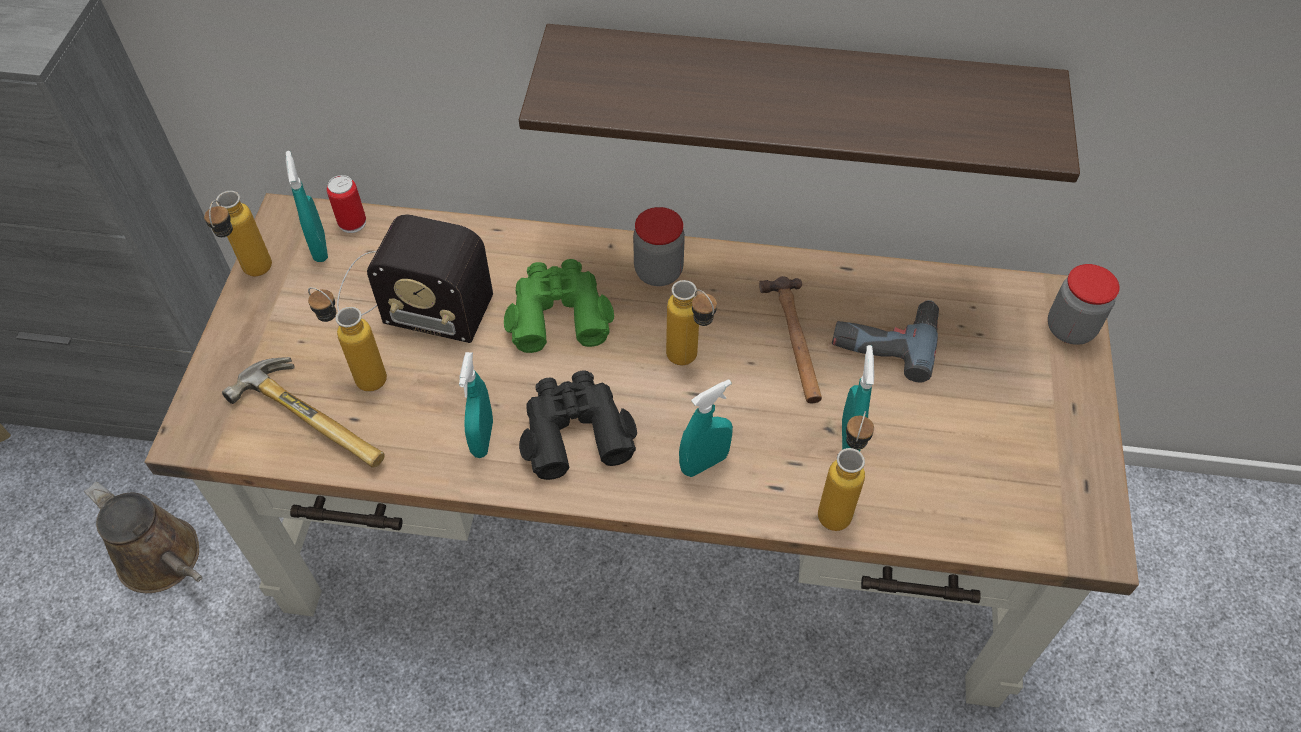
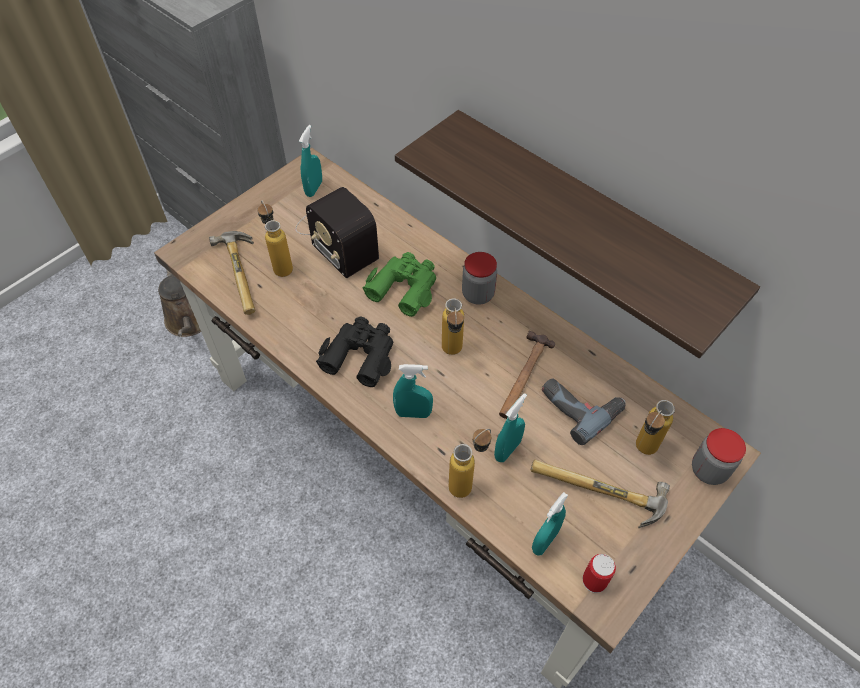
camera: 35 degrees right, 0 degrees up
bottle [204,191,272,276] -> bottle moved to [636,400,675,455]
can [327,175,366,233] -> can moved to [583,554,616,593]
turquoise spray bottle [459,352,493,458] -> turquoise spray bottle moved to [532,492,568,556]
none -> hammer [531,460,670,528]

